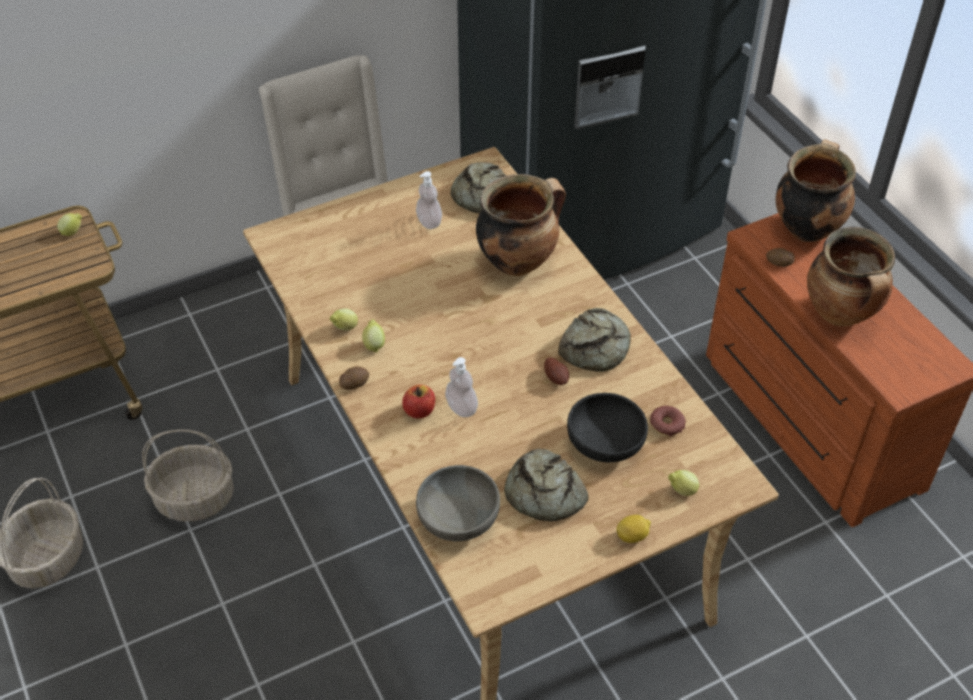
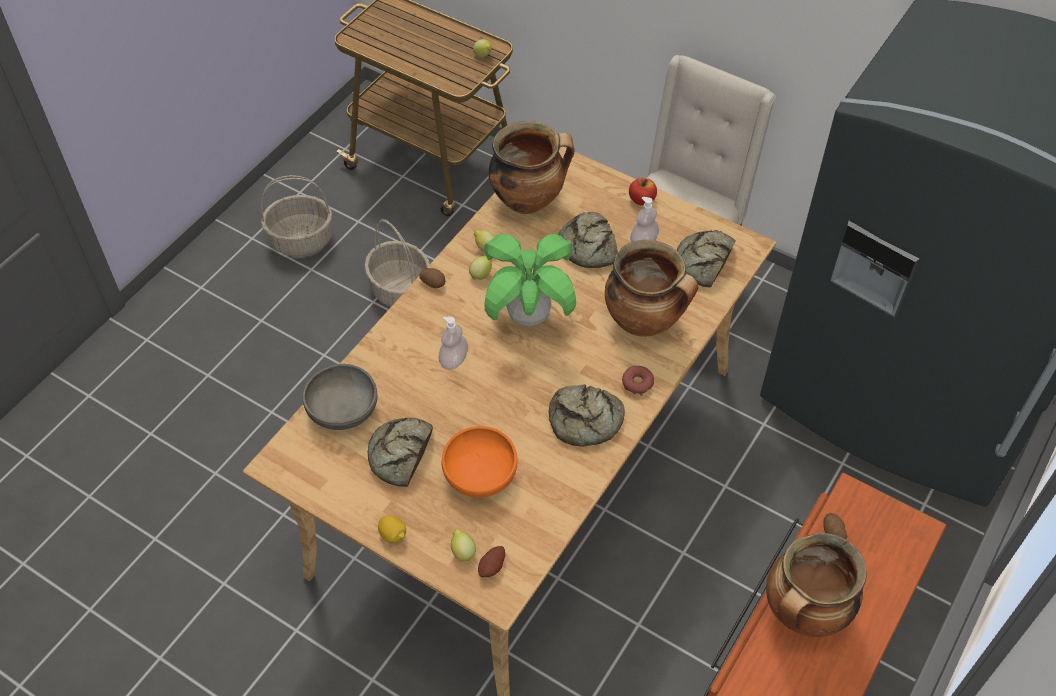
camera: 60 degrees right, 5 degrees up
apple [402,384,435,419] -> apple moved to [629,178,657,206]
potato [544,357,569,385] -> potato moved to [478,546,505,578]
black bowl [567,393,648,462] -> orange bowl [441,426,518,497]
donut [650,406,686,436] -> donut moved to [622,366,654,396]
cooking pot [776,139,856,242] -> cooking pot moved to [489,121,574,214]
none -> potted plant [484,234,576,327]
none -> bread [558,212,618,268]

